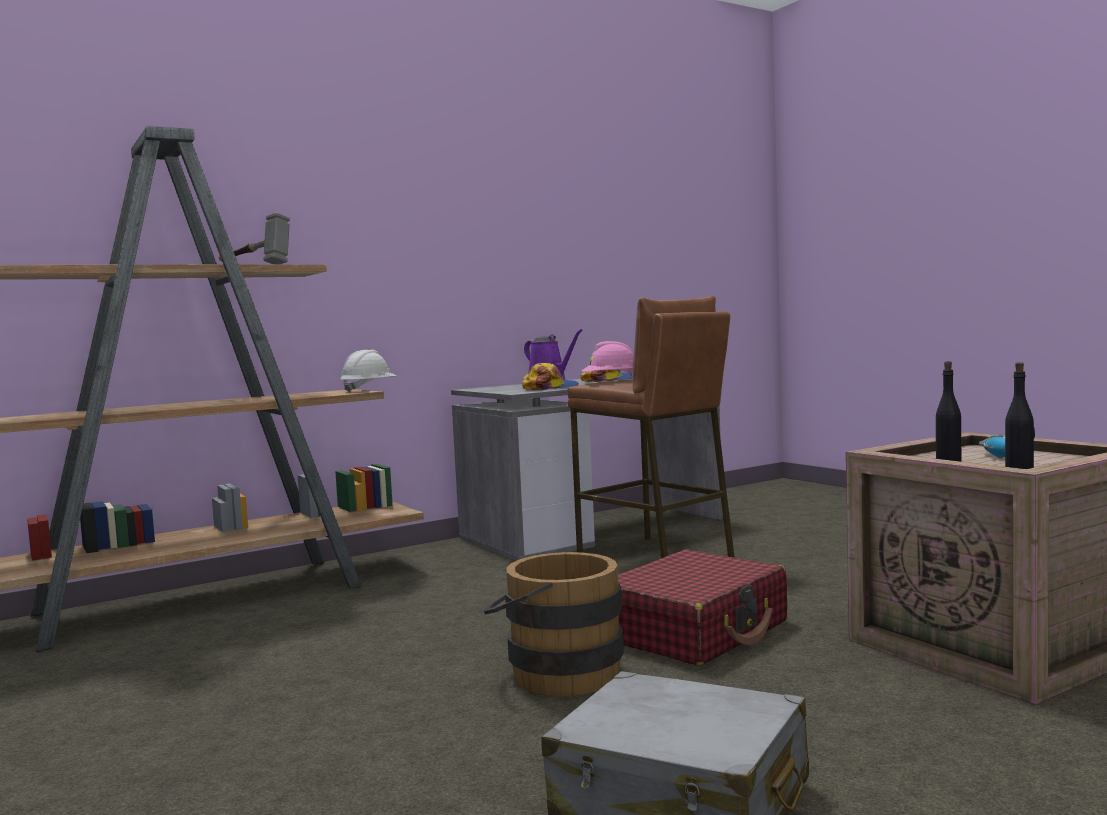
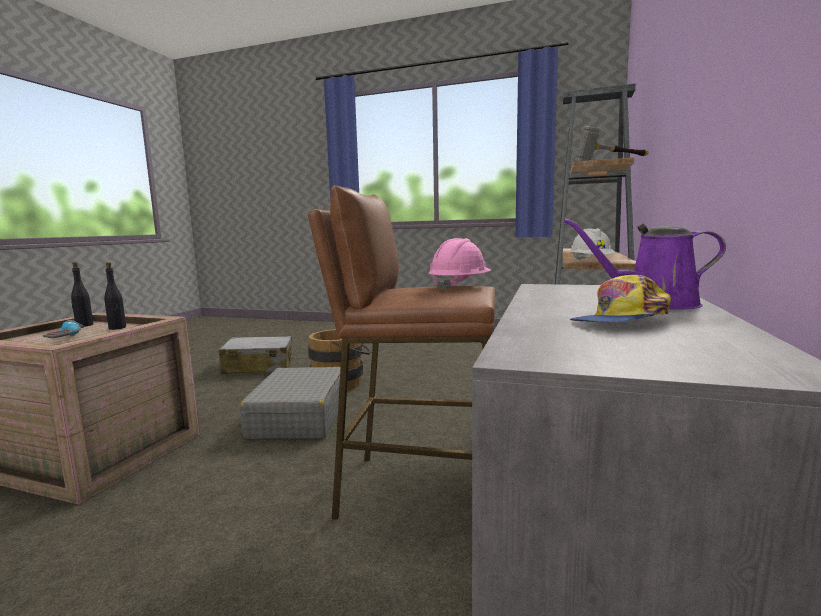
camera: 140 degrees right, 5 degrees up
cap [522,363,579,390] -> none
red suitcase [618,549,787,666] -> grey suitcase [240,367,340,439]

